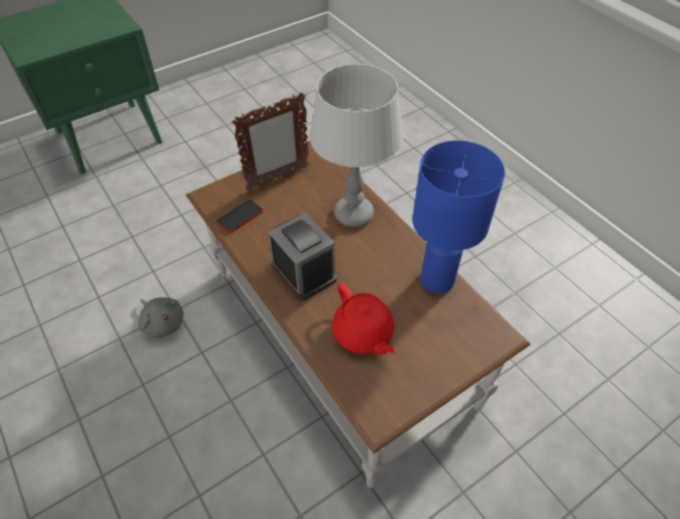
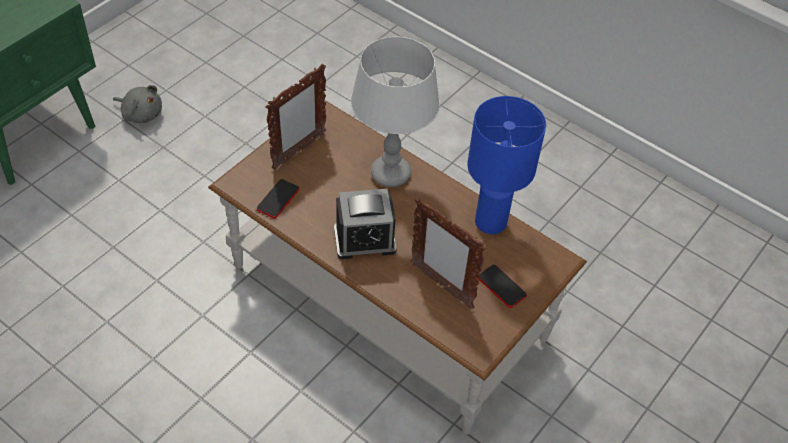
camera: 20 degrees left, 0 degrees up
grey plush toy [138,297,184,338] -> grey plush toy moved to [113,85,162,123]
alarm clock [268,212,337,300] -> alarm clock turned 135 degrees clockwise [334,189,396,259]
red teapot [332,283,395,355] -> picture frame [411,198,486,308]
none -> phone [478,264,527,308]

